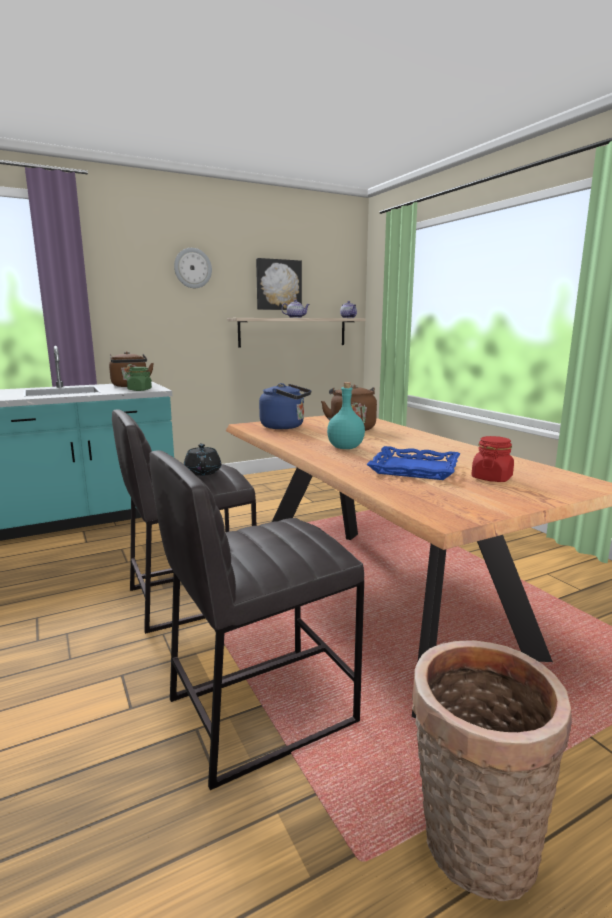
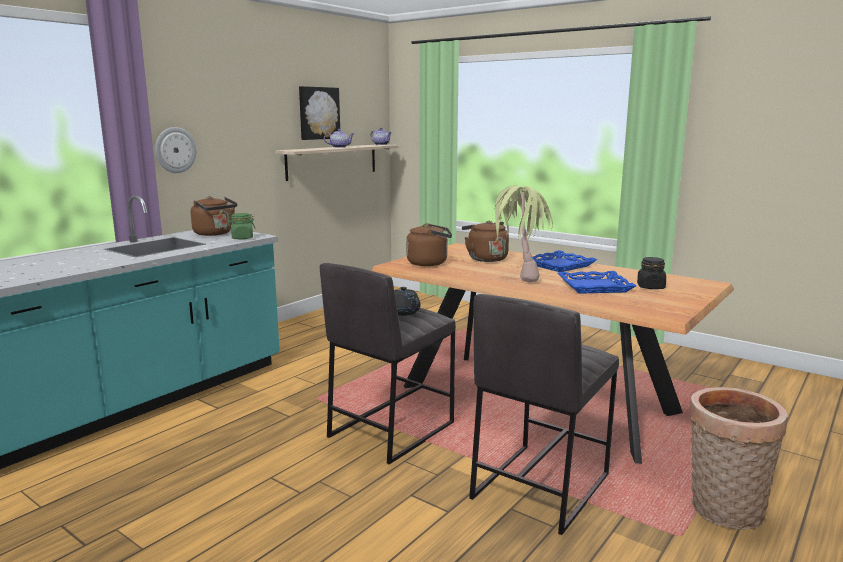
camera: 25 degrees left, 0 degrees up
wall clock [174,248,212,288] -> wall clock moved to [155,127,197,173]
blue kettle [259,383,311,429] -> brown kettle [406,223,452,266]
turquoise bottle [327,382,365,449] -> potted plant [495,186,553,282]
red jar [471,436,514,482] -> black jar [637,257,666,289]
none -> blue tray [532,250,597,272]

